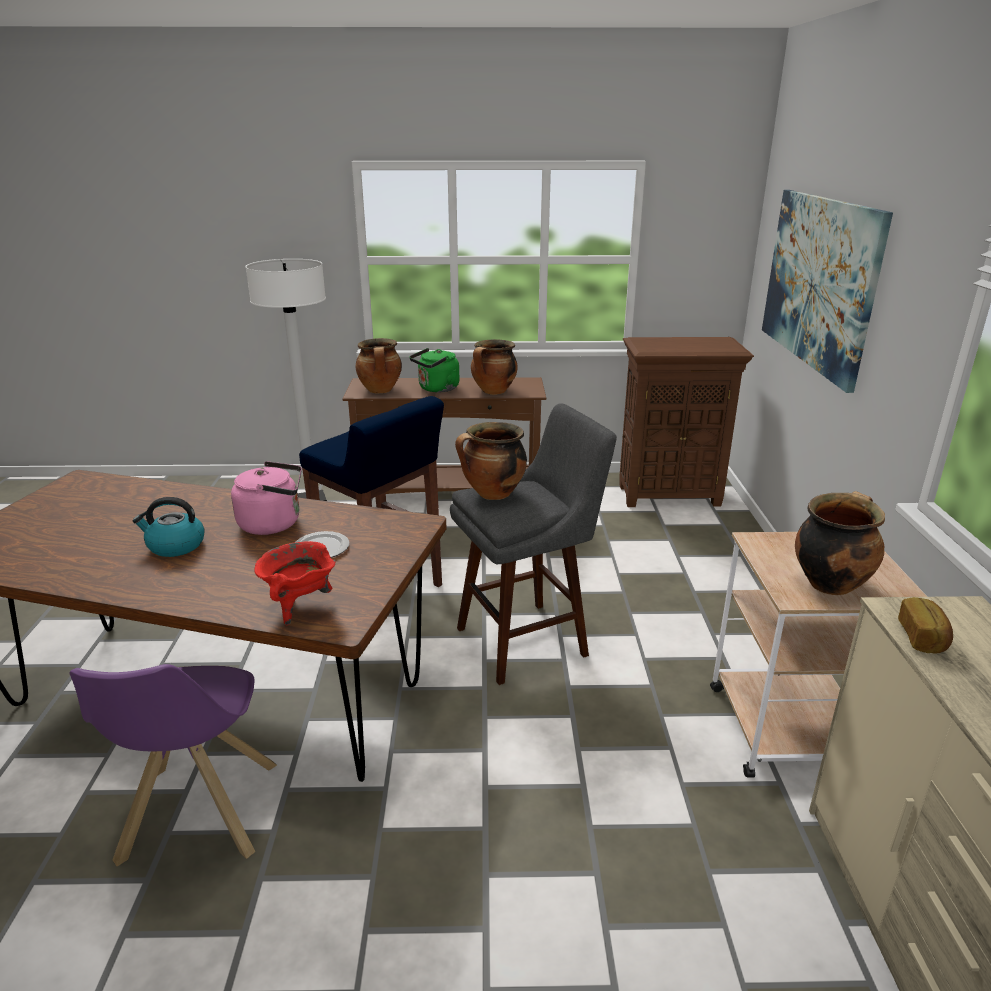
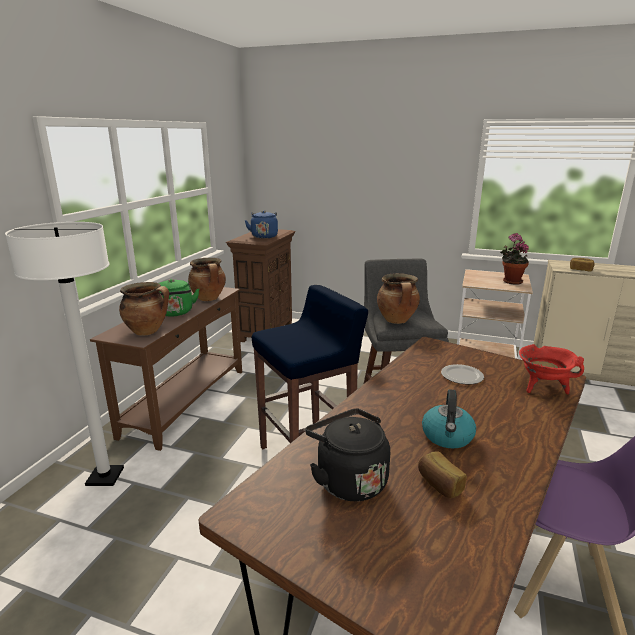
camera: 70 degrees left, 5 degrees down
pink kettle [231,461,302,535] -> none
picture [762,190,893,393] -> none
cooking pot [795,491,885,595] -> potted plant [500,233,529,285]
none -> blue kettle [245,211,278,238]
none -> black kettle [305,409,390,501]
none -> bread [418,452,467,498]

